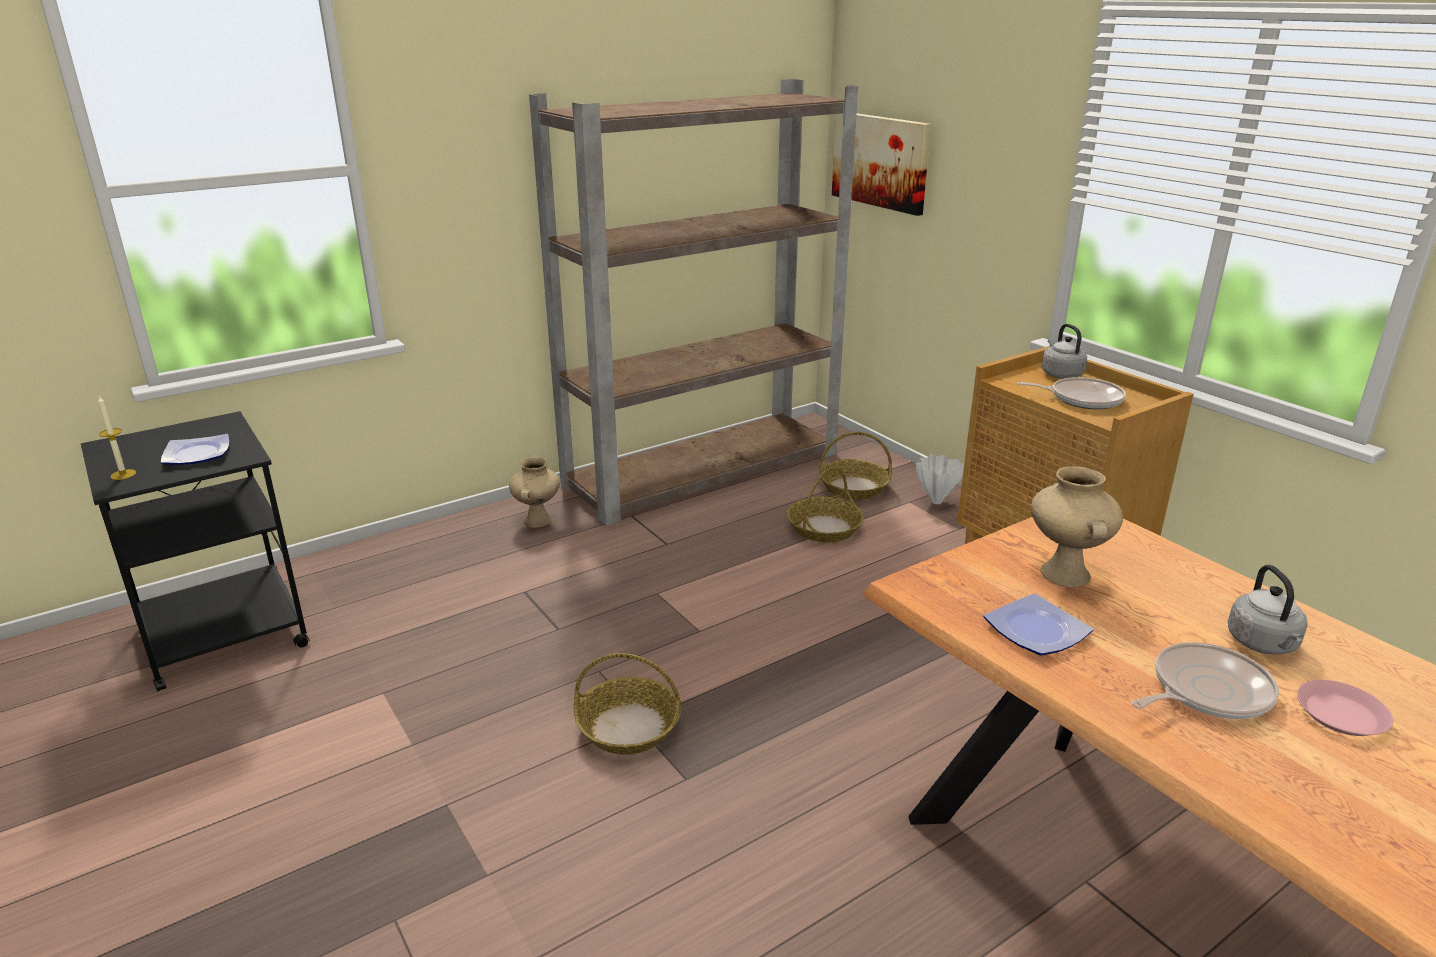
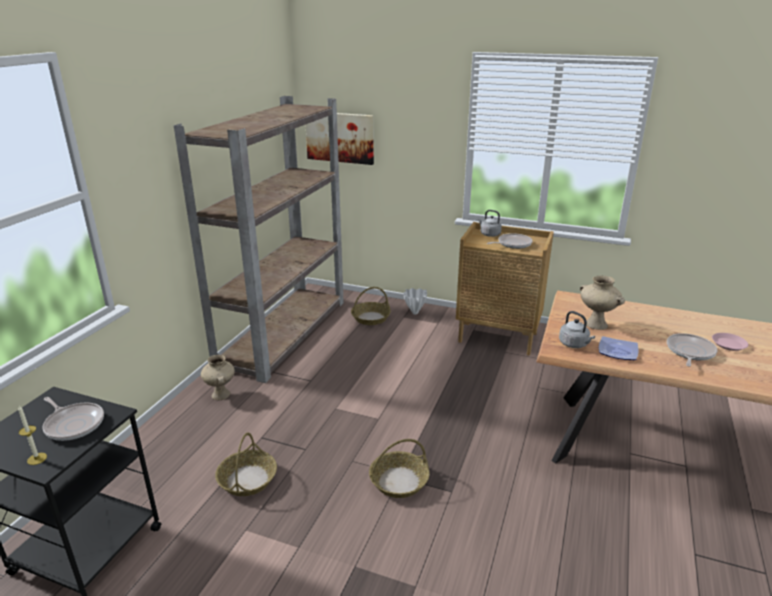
camera: 35 degrees left, 0 degrees up
plate [161,434,230,465] -> frying pan [42,397,104,441]
basket [787,467,864,543] -> basket moved to [215,432,277,496]
grey kettle [1228,565,1308,655] -> grey kettle moved to [559,311,595,348]

